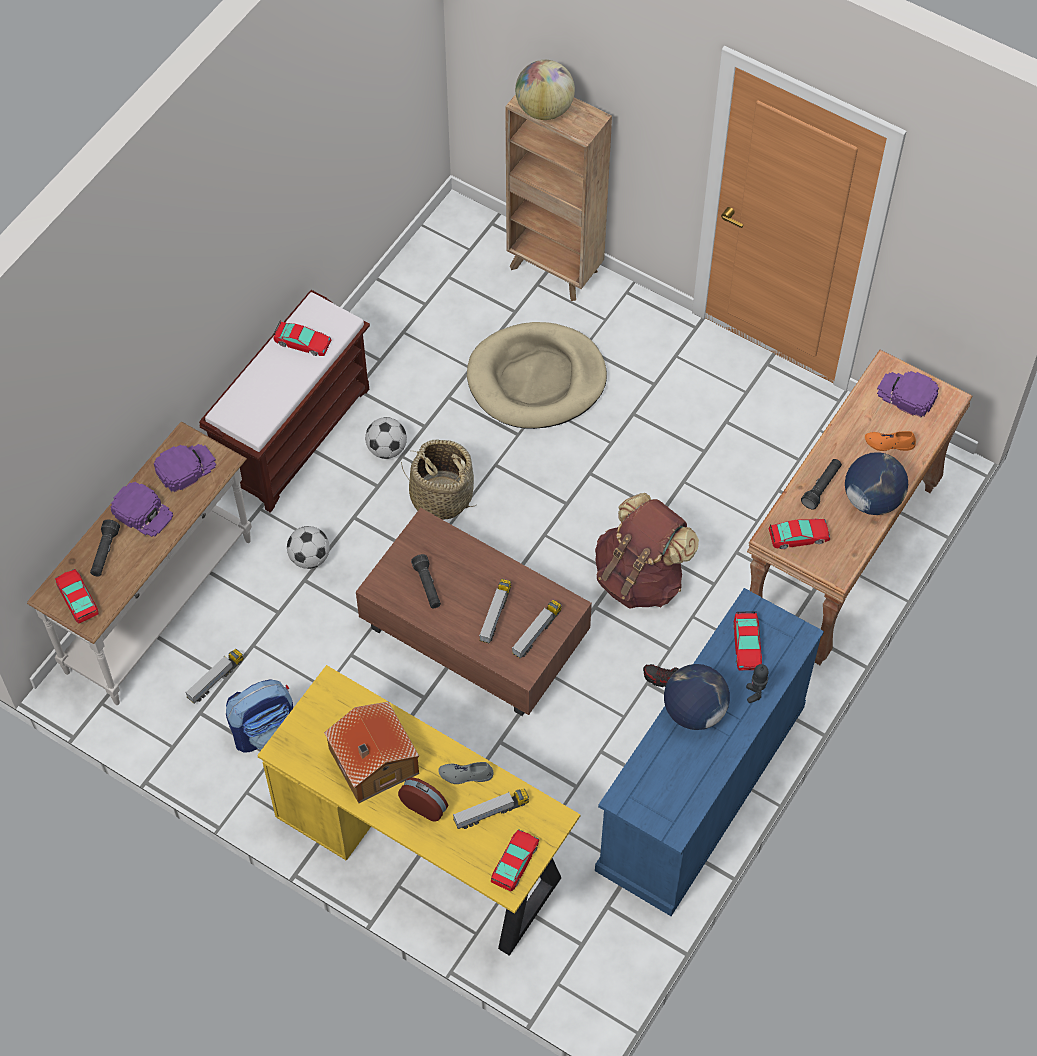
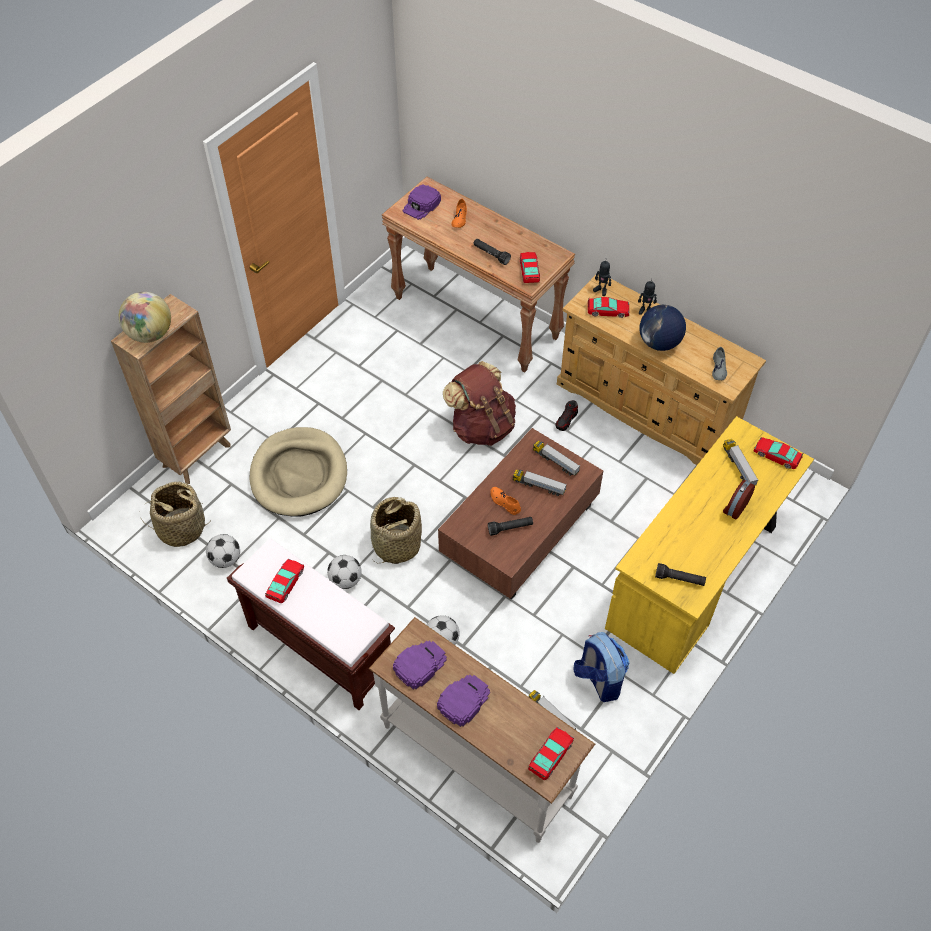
camera: 85 degrees left, 5 degrees down
toy car [55,569,99,624] -> toy car turned 150 degrees clockwise [528,727,574,780]
black flashlight [90,519,120,576] -> black flashlight moved to [655,563,706,586]
purple cap [154,444,216,493] -> purple cap turned 75 degrees clockwise [393,641,447,690]
toy house [324,701,419,803] -> none
grey shoe [438,762,493,784] -> grey shoe moved to [712,347,727,380]
blue dresser [595,588,824,916] -> beige dresser [557,274,766,465]
globe [845,452,908,515] -> none
none -> basket [140,482,211,547]
none -> football [206,534,240,568]
none -> orange shoe [490,487,521,515]
none -> toy robot [593,258,611,296]

